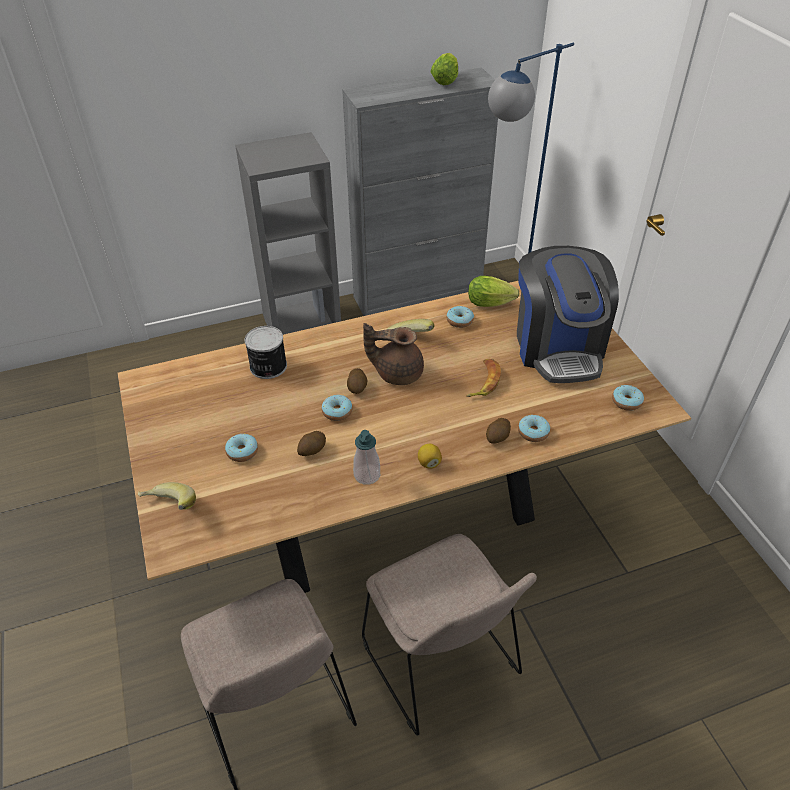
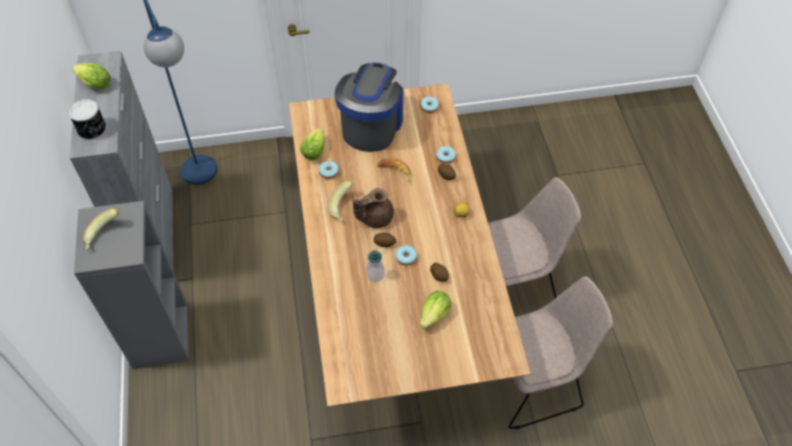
camera: 80 degrees left, 10 degrees up
banana [138,482,196,510] -> banana moved to [83,208,119,249]
donut [225,433,258,462] -> lettuce [420,291,451,329]
can [245,326,287,379] -> can moved to [68,99,107,140]
soap dispenser [353,430,380,485] -> soap dispenser moved to [366,250,384,282]
brown teapot [363,323,424,385] -> brown teapot turned 45 degrees clockwise [353,188,394,228]
coffee machine [517,246,619,383] -> coffee machine turned 75 degrees counterclockwise [334,63,403,152]

